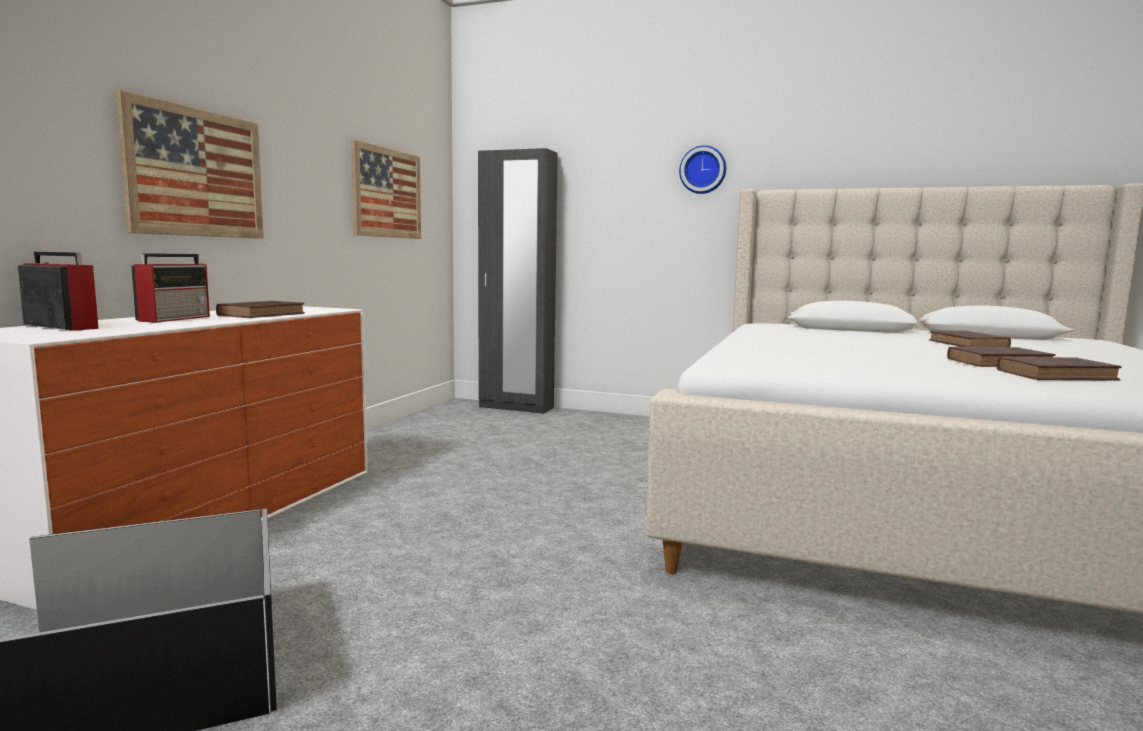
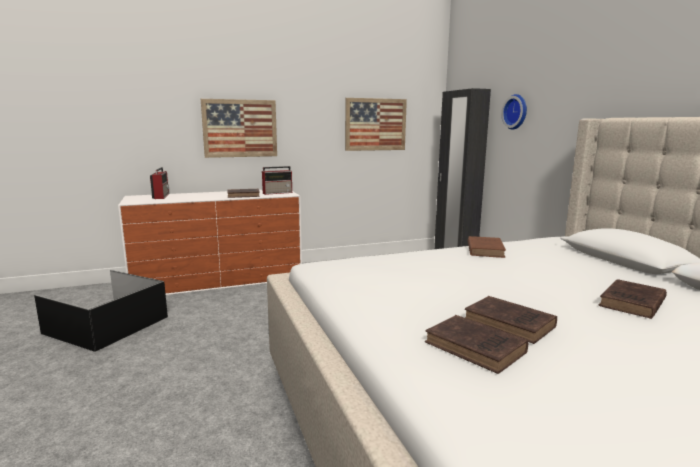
camera: 50 degrees right, 5 degrees up
radio [131,253,210,323] -> radio moved to [262,166,292,195]
wall clock [679,145,726,194] -> wall clock moved to [501,94,527,130]
none -> brown book [468,236,506,258]

